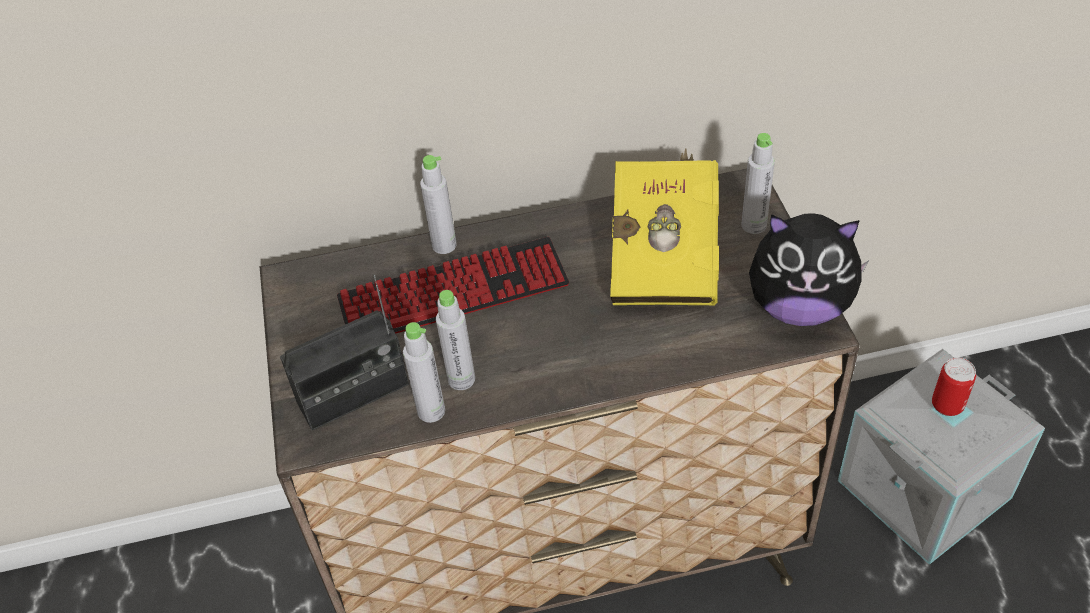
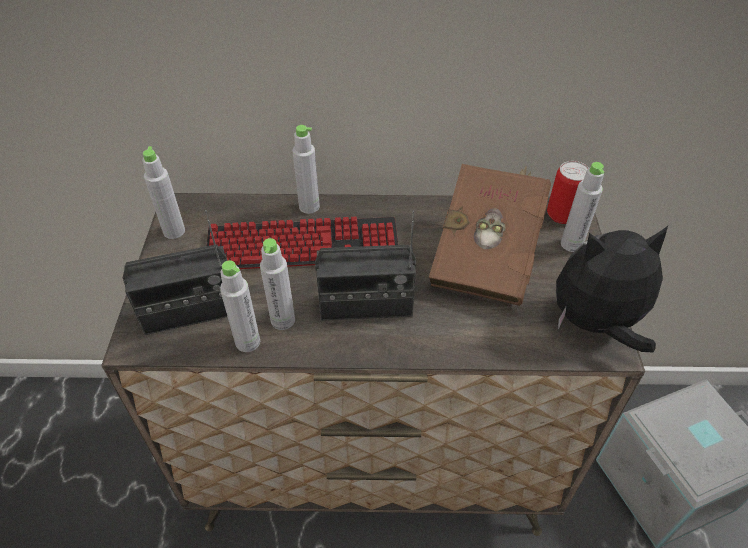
camera: 10 degrees right, 0 degrees up
yellow book [610,148,719,305] -> brown book [429,164,551,306]
plush toy [749,213,869,326] -> plush toy turned 150 degrees clockwise [556,226,668,352]
can [932,358,976,416] -> can moved to [547,161,589,224]
none -> grey bottle [142,146,185,239]
none -> radio [315,211,416,321]

